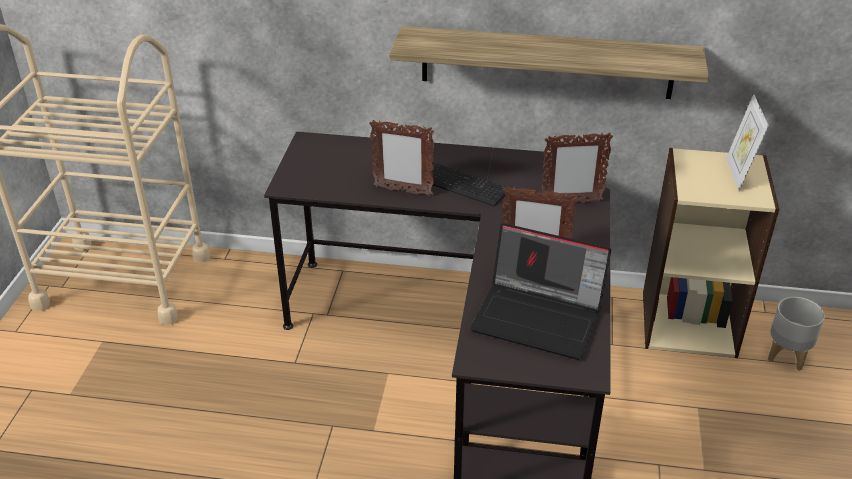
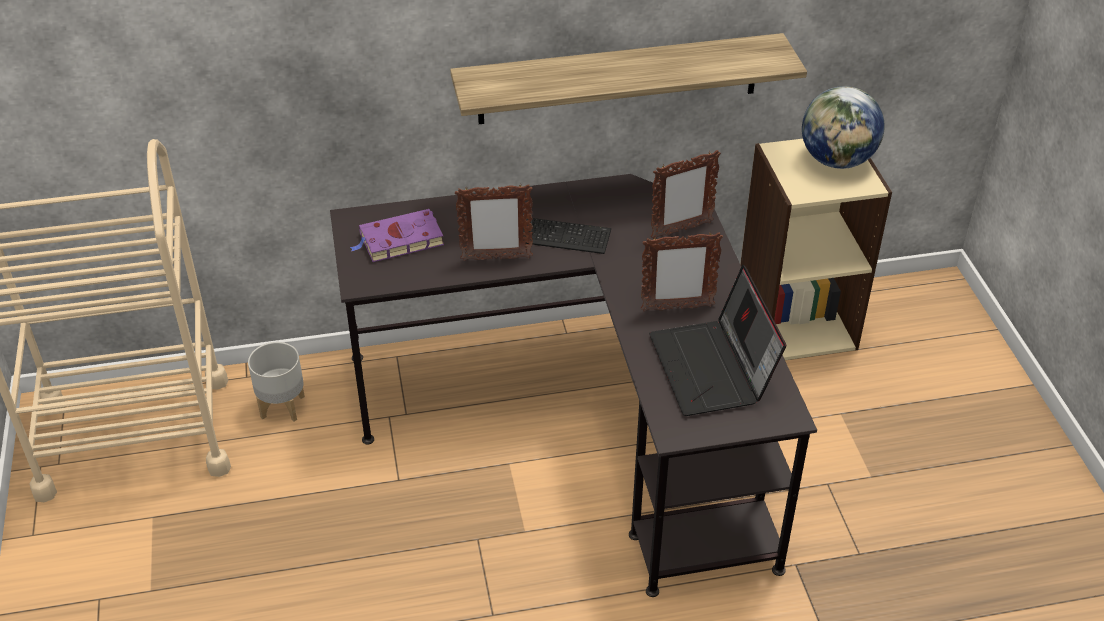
camera: 20 degrees left, 5 degrees up
laptop [470,223,611,360] -> laptop turned 75 degrees clockwise [649,265,786,416]
picture frame [726,94,769,191] -> globe [802,86,884,169]
grey planter [768,297,825,371] -> grey planter moved to [248,342,305,421]
none -> purple book [350,209,444,262]

